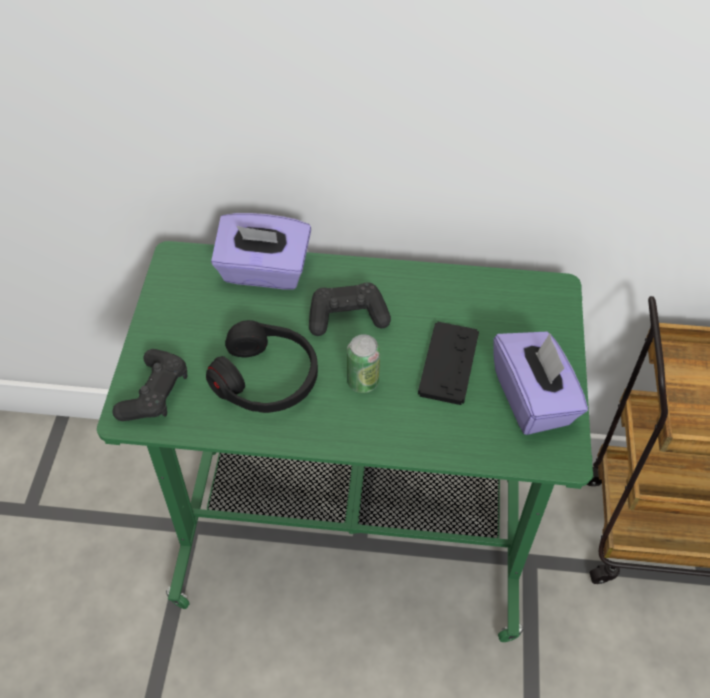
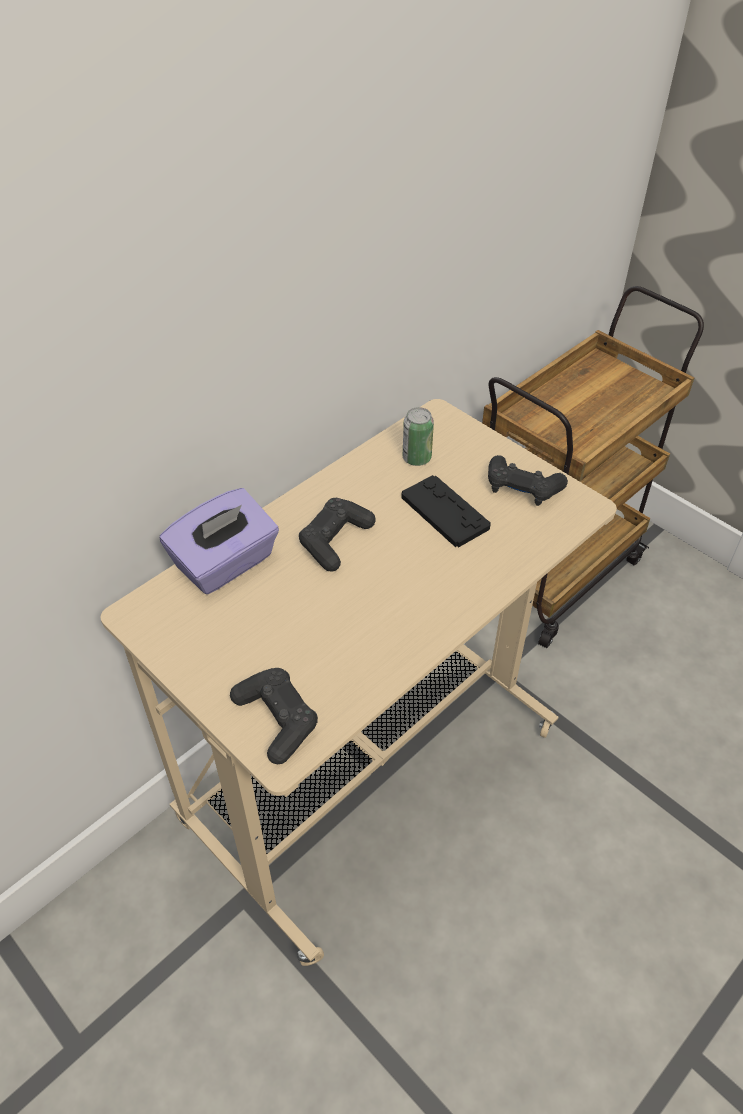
camera: 50 degrees left, 5 degrees down
green desk [97,241,593,642] -> beige desk [100,399,617,966]
black headphones [206,320,318,413] -> none
can [347,334,380,393] -> can moved to [403,407,434,466]
purple tissue box [493,332,588,435] -> black game controller [488,455,568,506]

